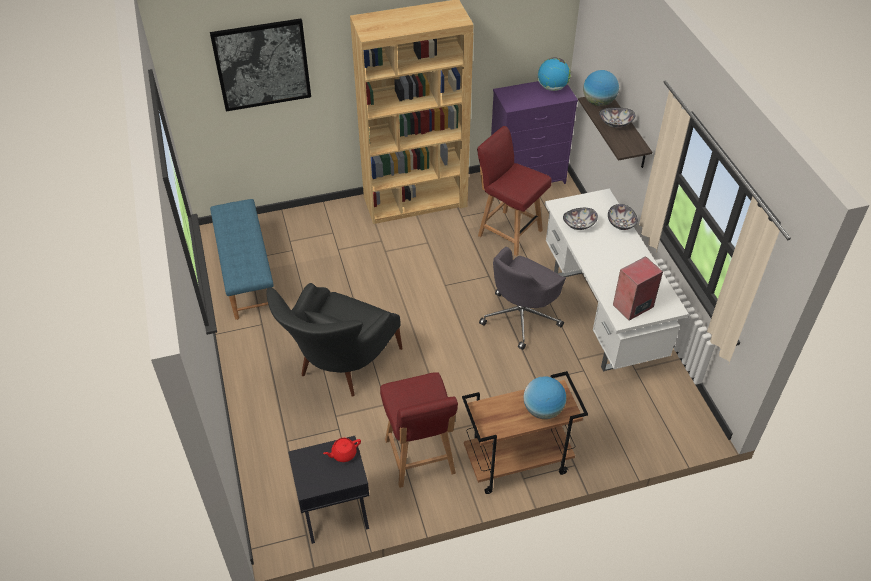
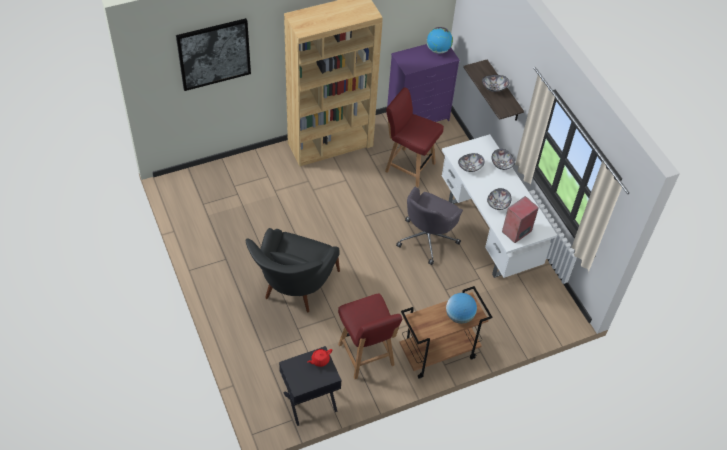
camera: 10 degrees left, 5 degrees up
blue bench [210,199,274,320] -> none
globe [583,70,619,106] -> none
none -> bowl [487,188,511,210]

